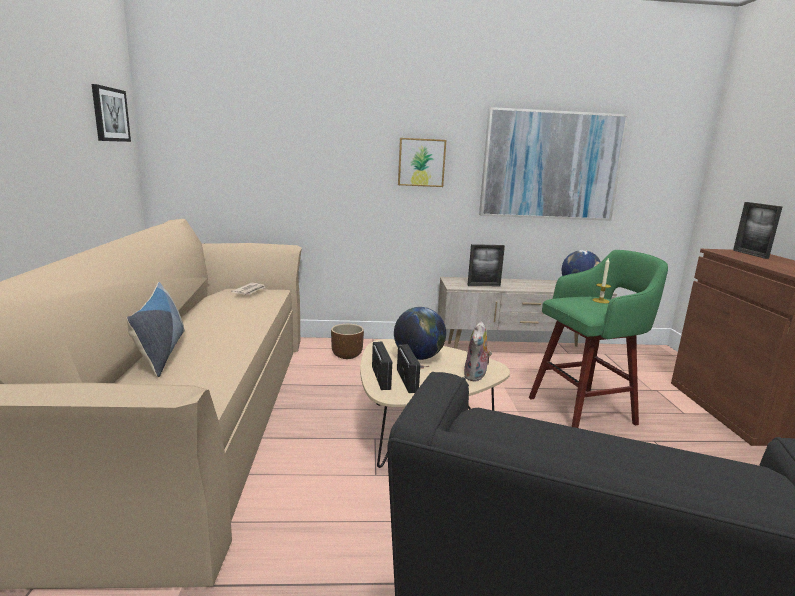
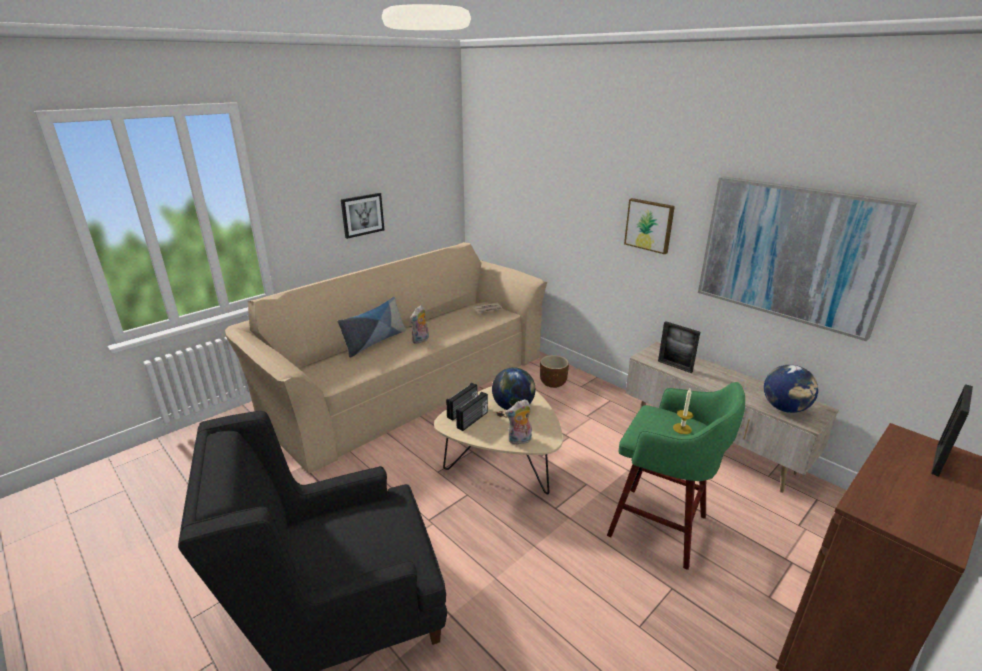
camera: 50 degrees right, 10 degrees up
picture [92,84,131,142] -> picture moved to [341,193,384,239]
none -> plush toy [410,305,429,344]

